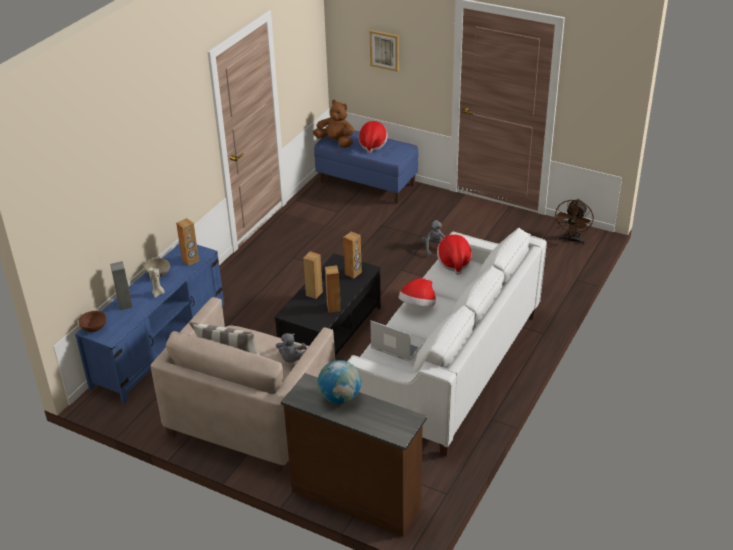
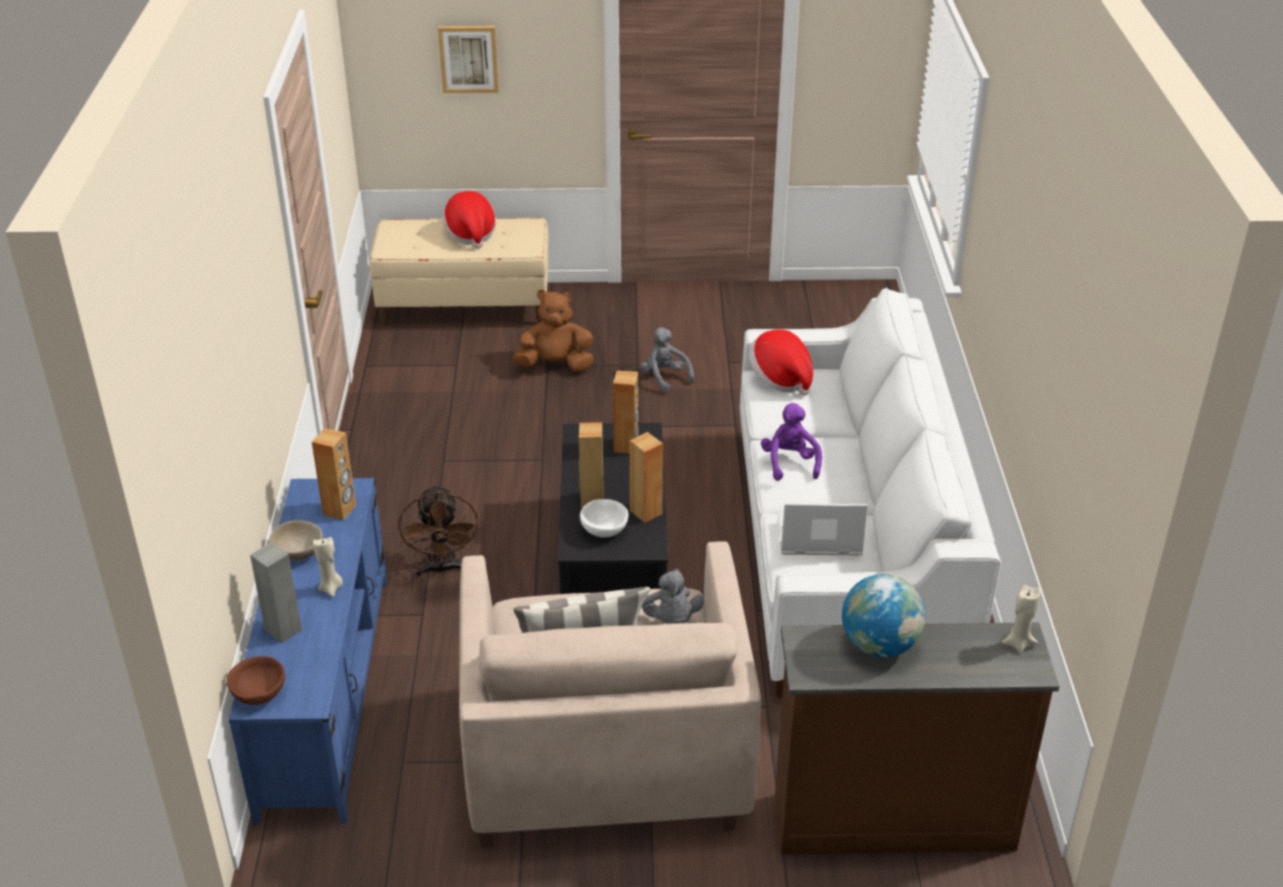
camera: 30 degrees left, 0 degrees up
brown plush toy [313,100,354,148] -> brown plush toy moved to [513,289,594,372]
blue bench [314,130,418,203] -> beige bench [370,218,548,326]
hat [398,278,436,307] -> purple plush toy [761,403,822,481]
brown fan [554,199,593,245] -> brown fan moved to [398,484,479,577]
none -> white bowl [580,499,629,537]
none -> beige candle [1001,585,1041,653]

